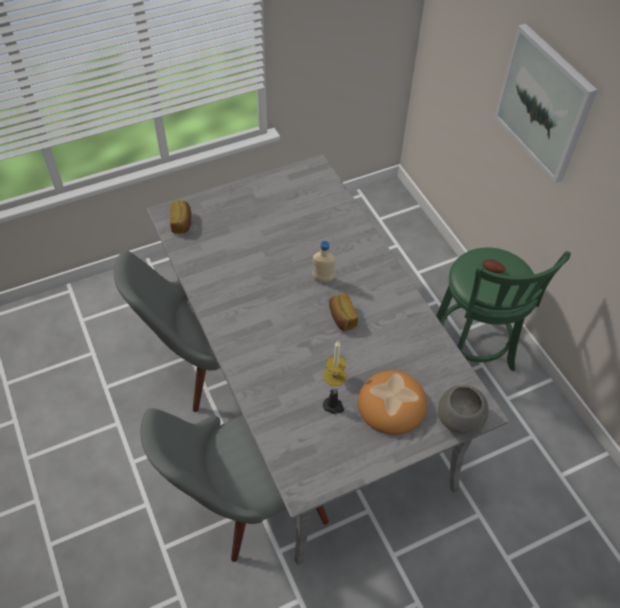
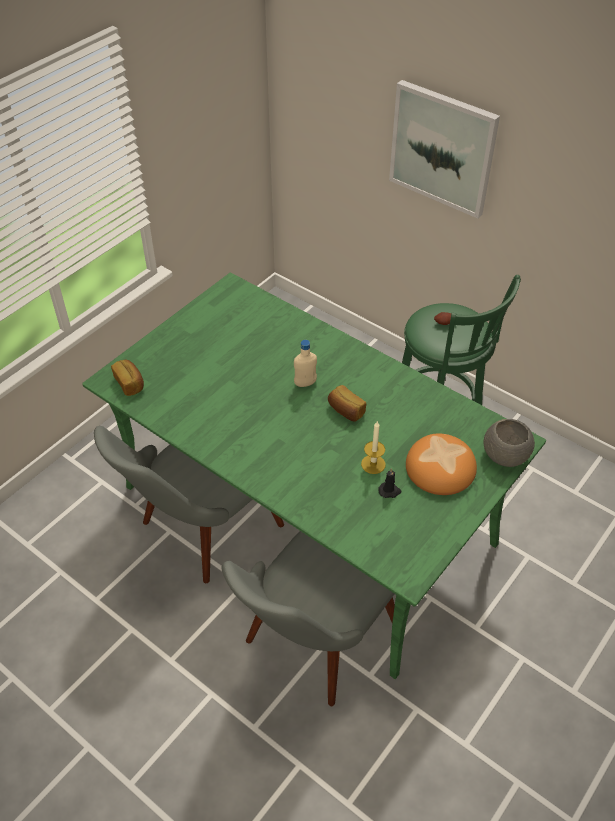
camera: 25 degrees left, 5 degrees down
grey dining table [147,154,508,565] -> green dining table [82,273,546,679]

